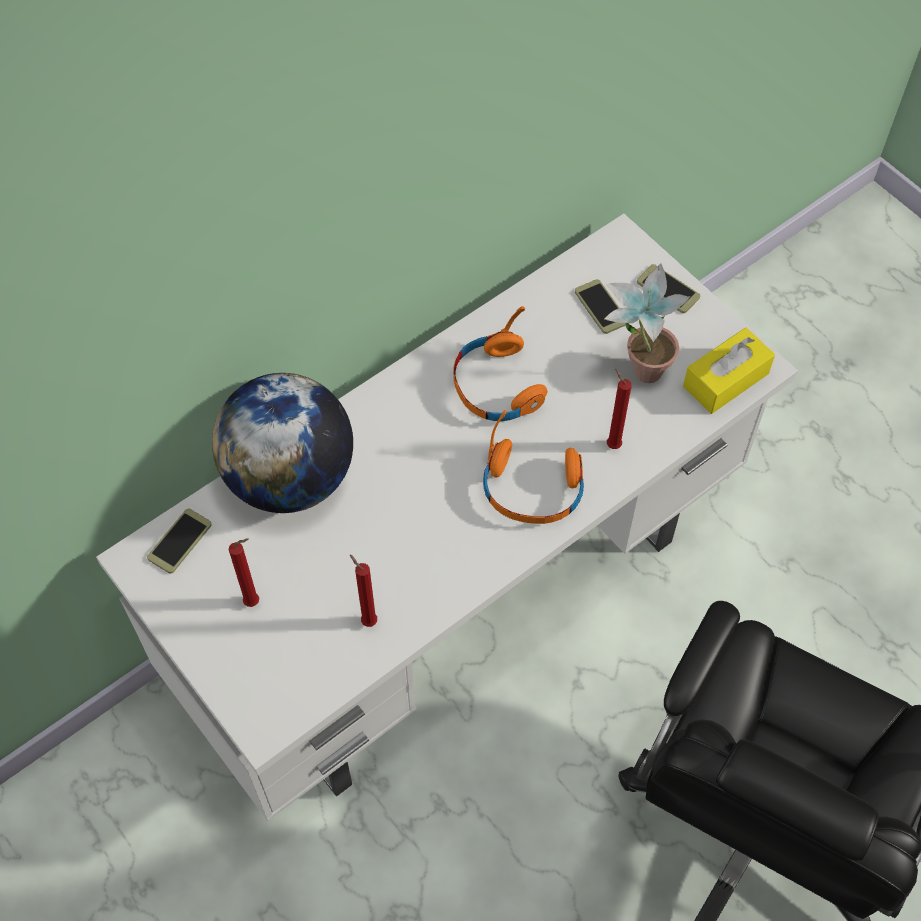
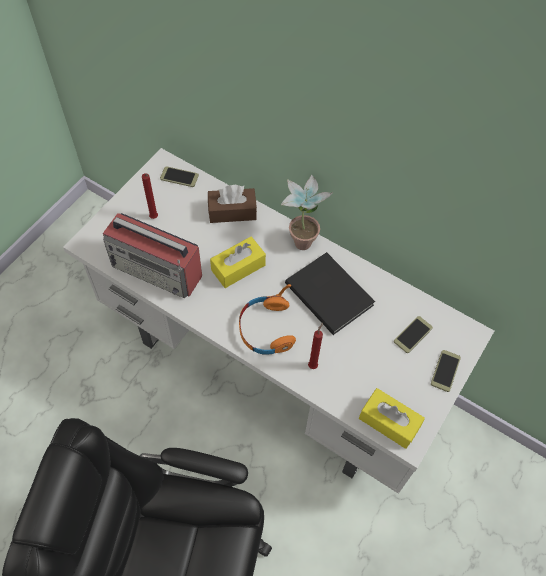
camera: 70 degrees right, 0 degrees up
globe [212,373,353,513] -> brown tissue box [208,185,257,223]
red candle [350,555,377,627] -> radio [103,213,202,298]
orange headphones [454,306,548,421] -> black book [285,252,375,335]
potted plant [605,263,690,383] -> potted plant moved to [281,174,333,250]
none -> yellow tissue box [210,236,266,288]

